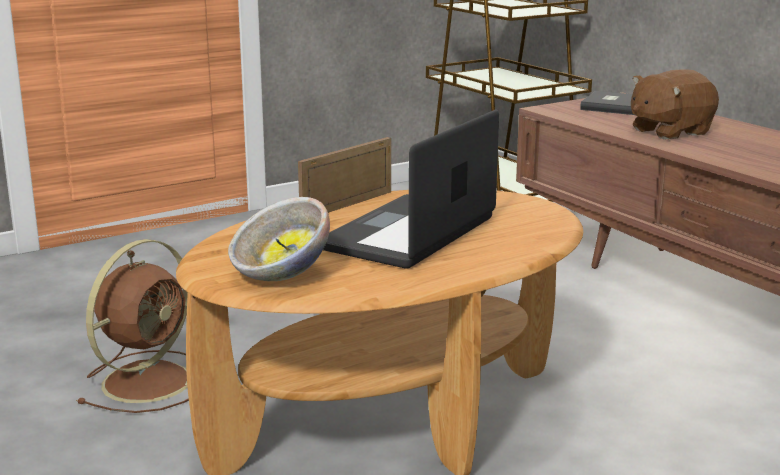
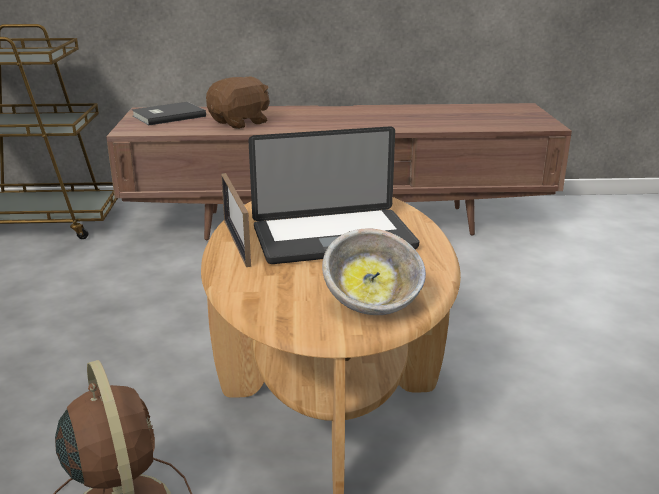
camera: 60 degrees left, 5 degrees up
laptop [323,109,499,269] -> laptop turned 75 degrees counterclockwise [248,126,419,264]
brown plush toy [631,69,719,140] -> brown plush toy turned 135 degrees counterclockwise [206,77,270,129]

